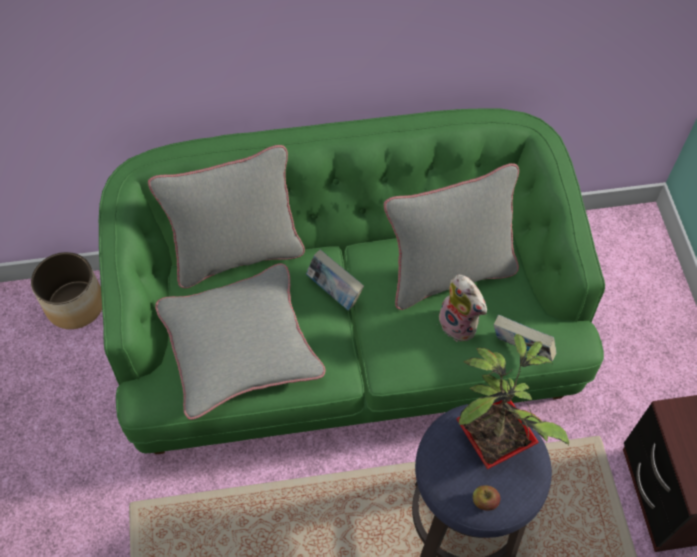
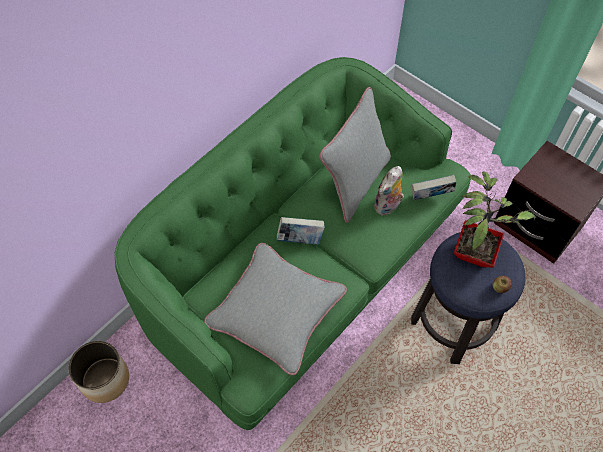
camera: 40 degrees left, 0 degrees up
grey pillow [148,145,305,288] -> none
plush toy [439,275,487,342] -> plush toy turned 120 degrees clockwise [374,166,404,216]

